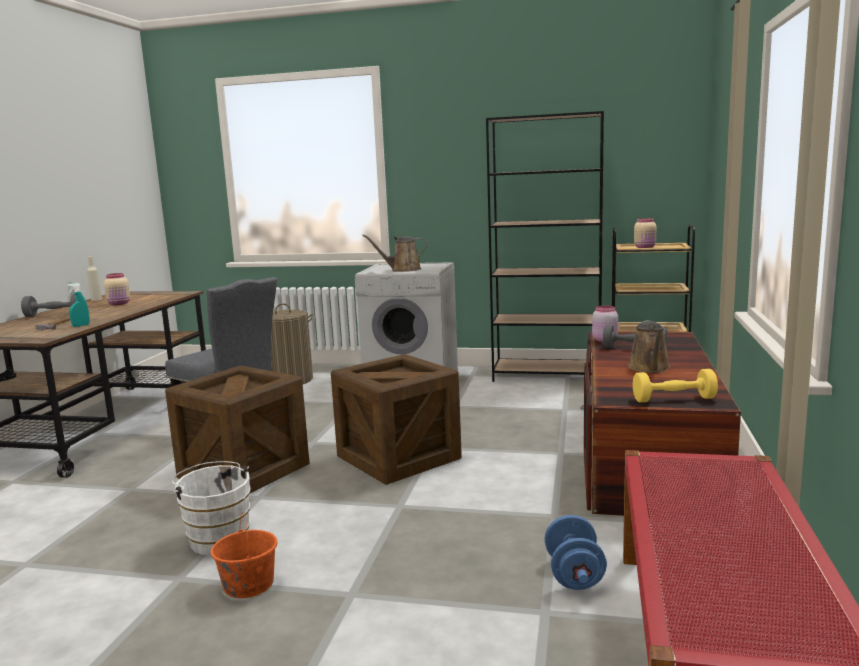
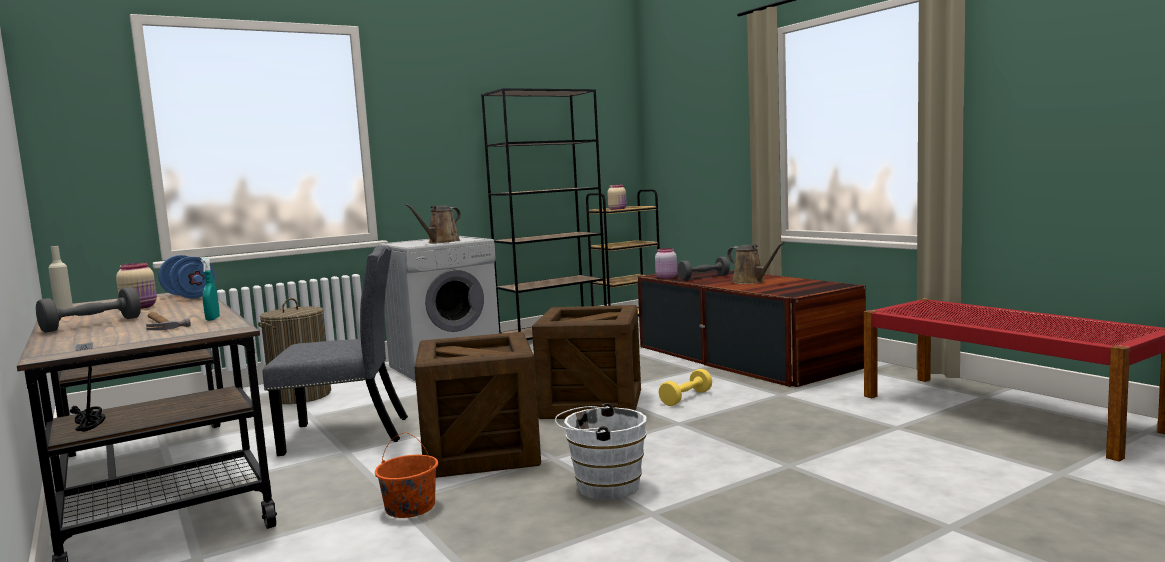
camera: 45 degrees left, 5 degrees down
orange bucket [211,512,277,598] -> orange bucket moved to [375,432,438,518]
blue dumbbell [545,515,607,590] -> blue dumbbell moved to [158,255,215,299]
yellow dumbbell [633,369,718,402] -> yellow dumbbell moved to [659,369,712,406]

